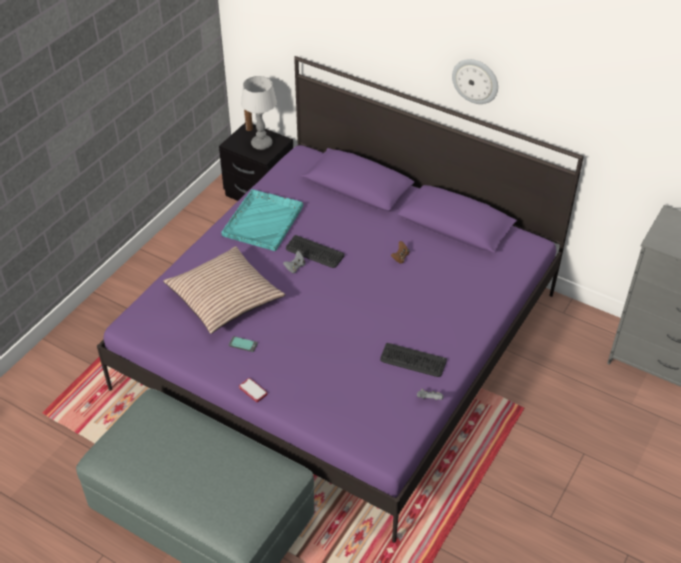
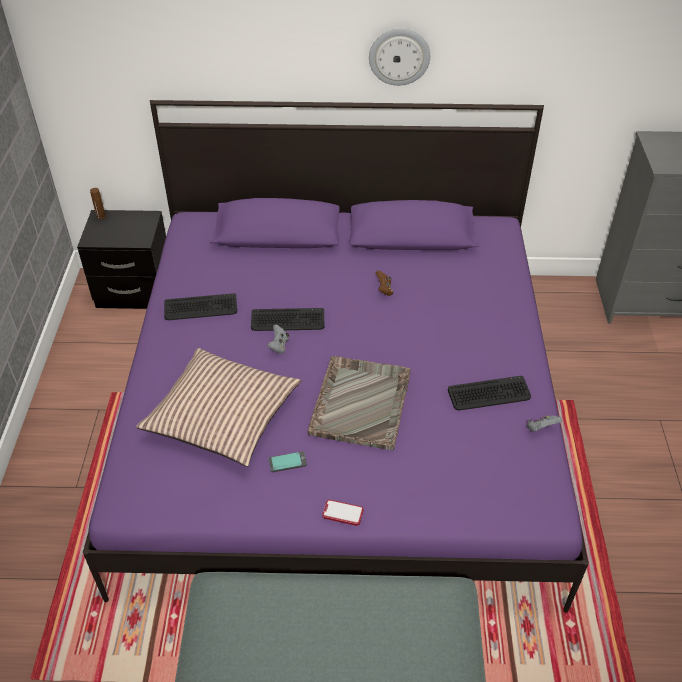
camera: 30 degrees left, 0 degrees up
turquoise tray [222,189,303,251] -> keyboard [164,293,237,320]
table lamp [241,76,277,150] -> none
none -> grey tray [308,356,411,450]

